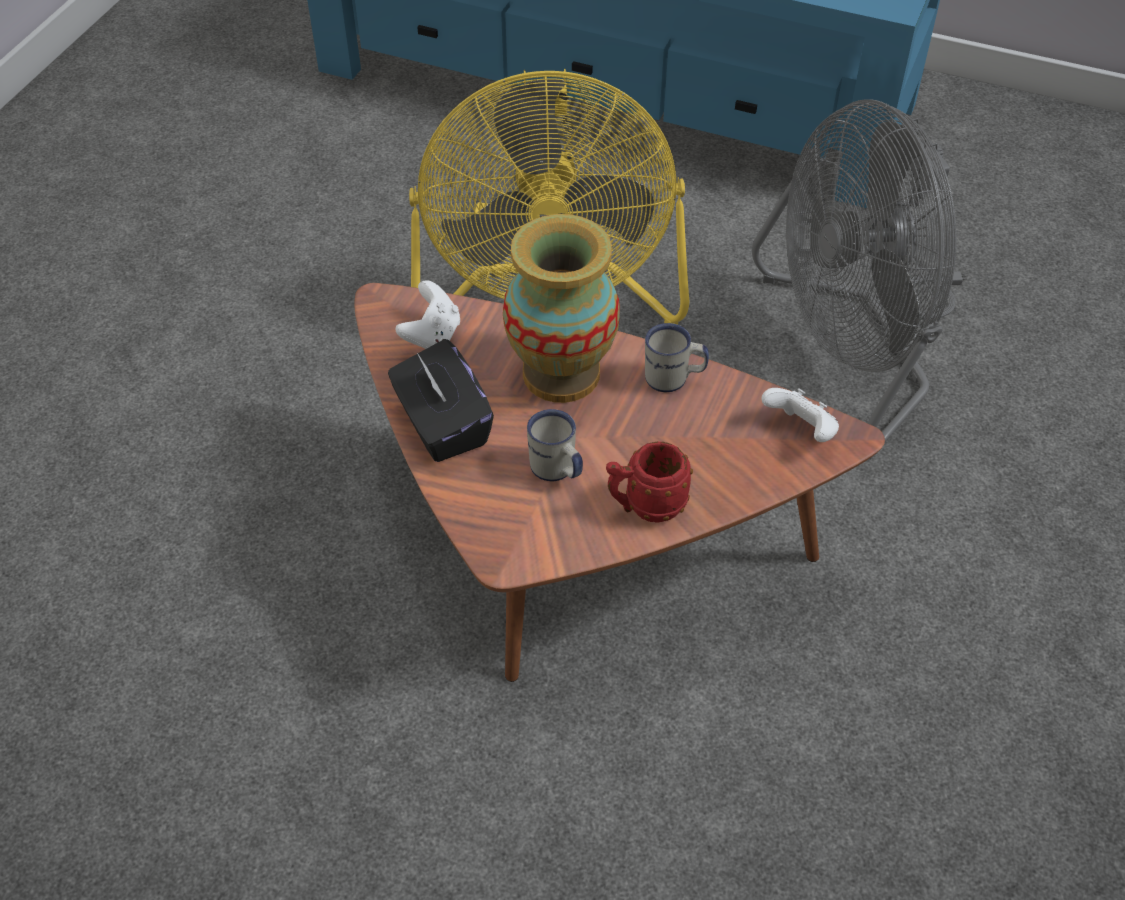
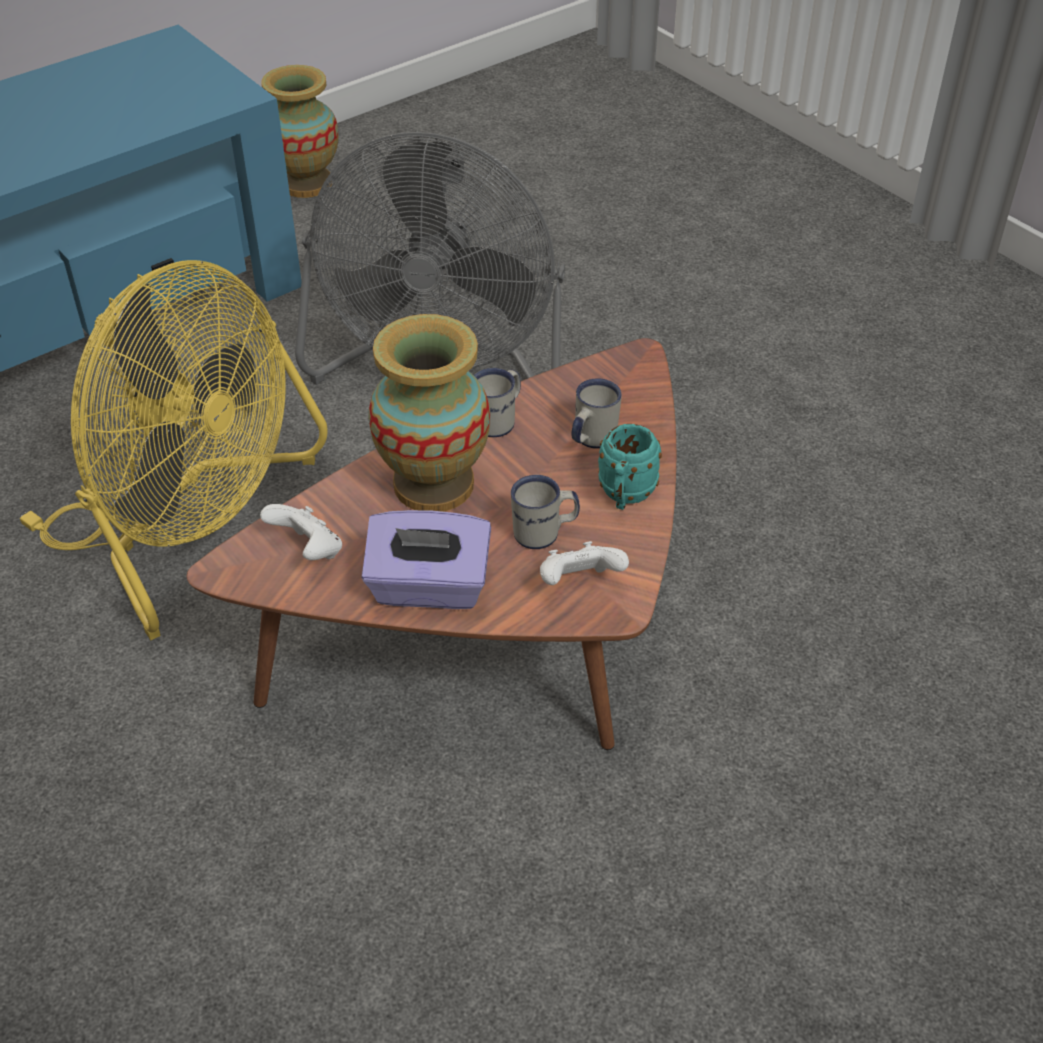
camera: 60 degrees left, 5 degrees down
black tissue box [388,339,494,462] -> purple tissue box [361,510,491,609]
red mug [606,442,693,522] -> turquoise mug [598,424,662,510]
white game controller [761,388,839,442] -> white game controller moved to [540,541,629,585]
none -> vase [261,65,339,198]
none -> white mug [571,378,622,449]

